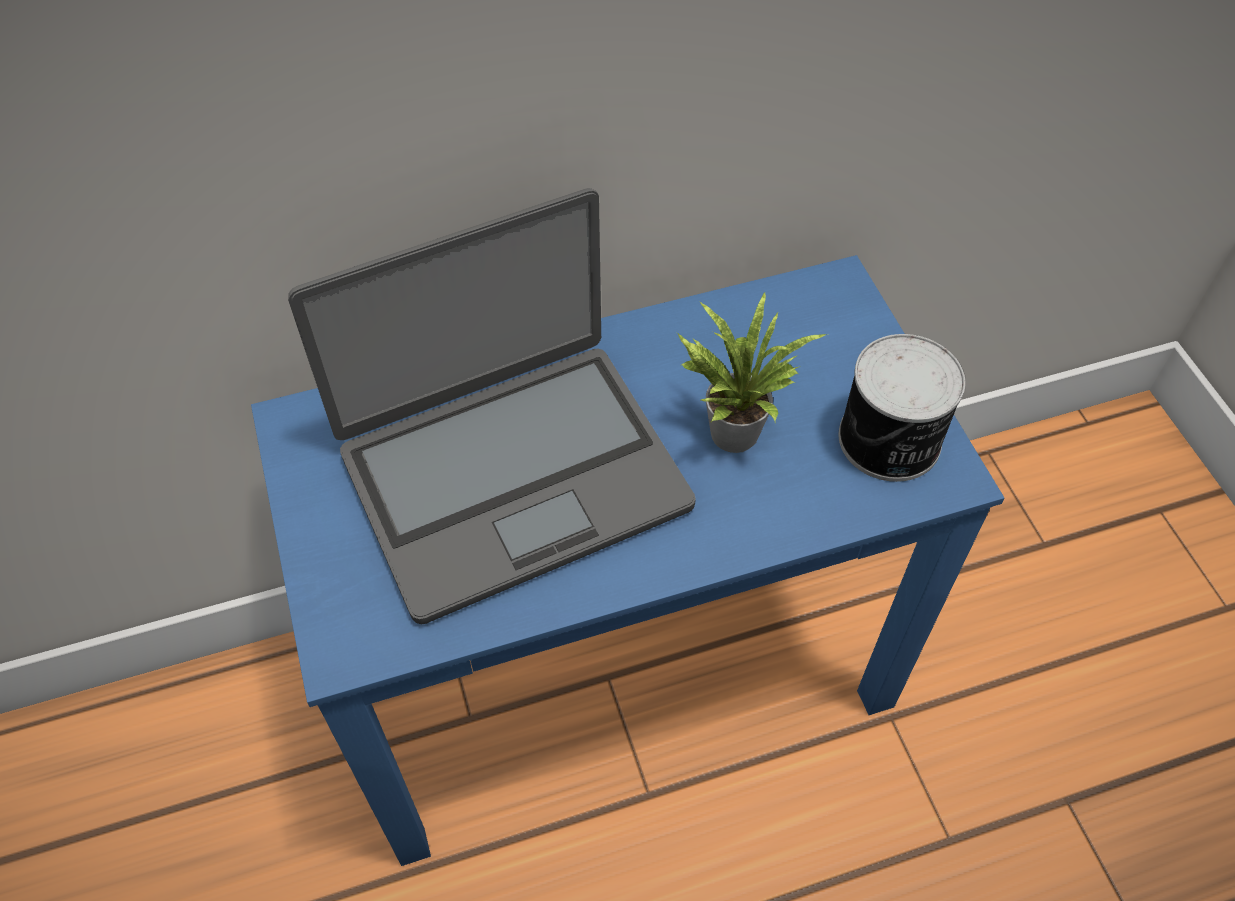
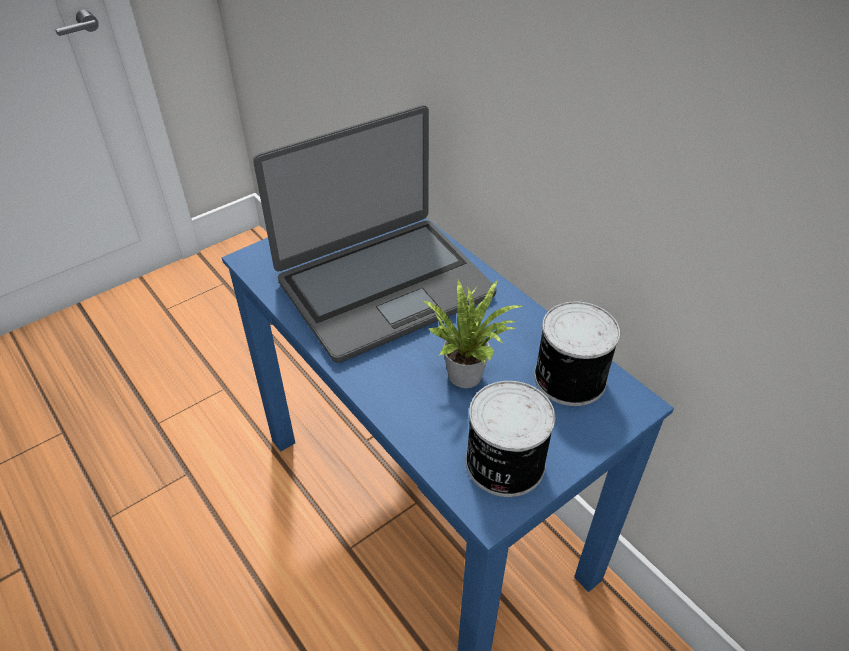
camera: 70 degrees right, 10 degrees down
laptop [288,188,696,625] -> laptop turned 75 degrees counterclockwise [253,105,497,363]
none -> can [534,301,620,406]

